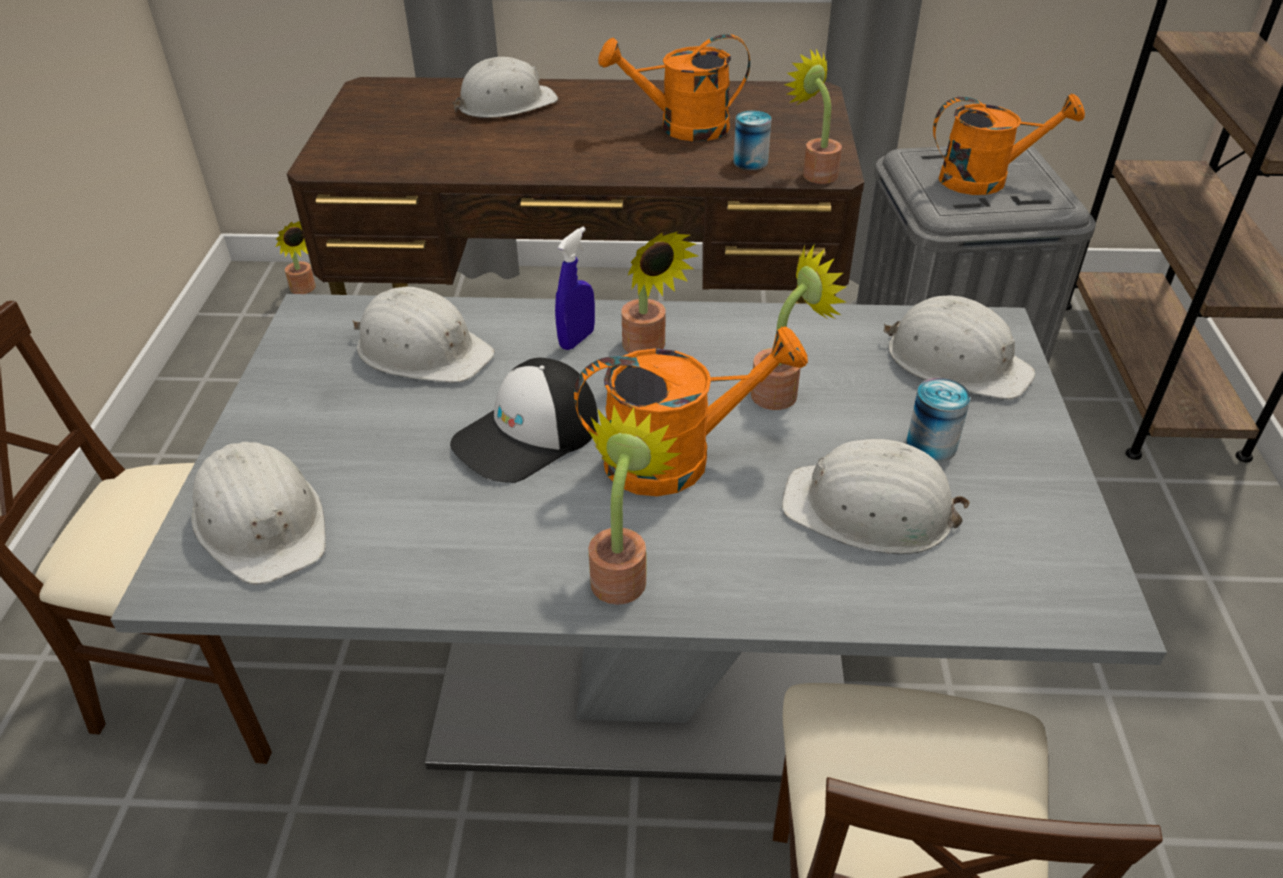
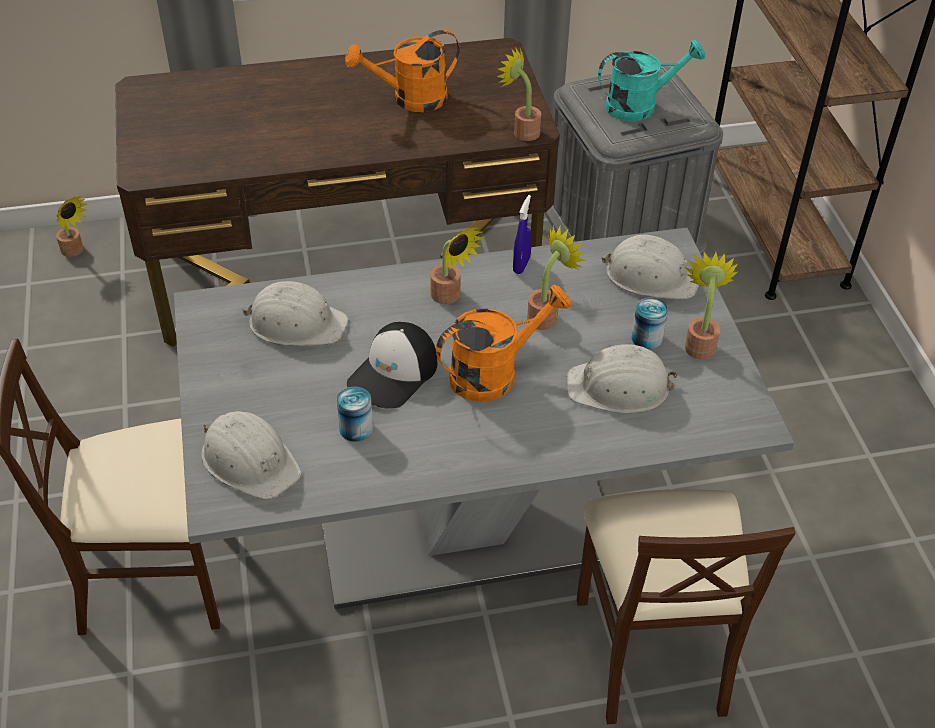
camera: 15 degrees left, 5 degrees up
white hard hat [453,57,558,118] -> none
blue spray bottle [555,227,595,350] -> blue spray bottle moved to [513,195,532,274]
potted plant [588,406,681,605] -> potted plant moved to [685,252,738,360]
can [733,111,771,170] -> can moved to [337,386,373,442]
orange watering can [933,94,1085,195] -> turquoise watering can [598,40,705,121]

